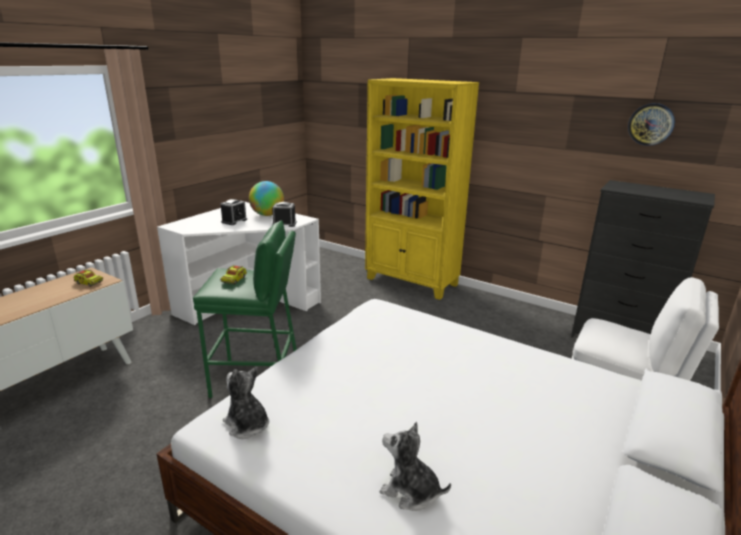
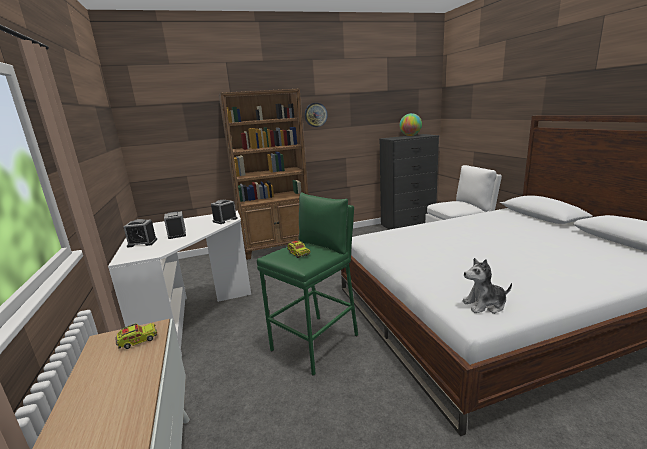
camera: 50 degrees left, 5 degrees down
globe [249,181,284,216] -> globe moved to [399,113,422,136]
yellow bookcase [365,78,479,300] -> brown bookcase [219,88,308,260]
plush toy [380,422,451,511] -> none
wall clock [628,103,675,146] -> wall clock moved to [305,103,328,127]
none -> alarm clock [124,219,157,247]

